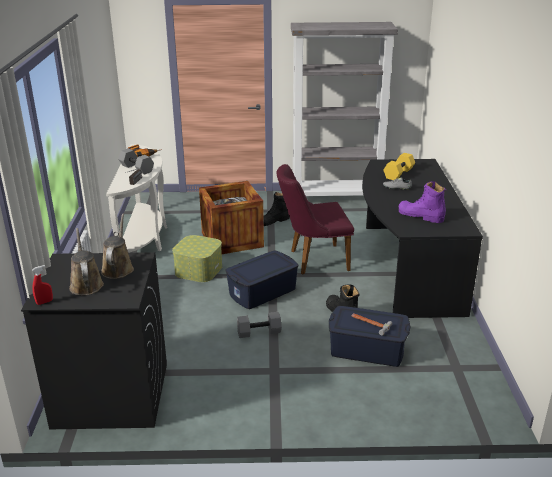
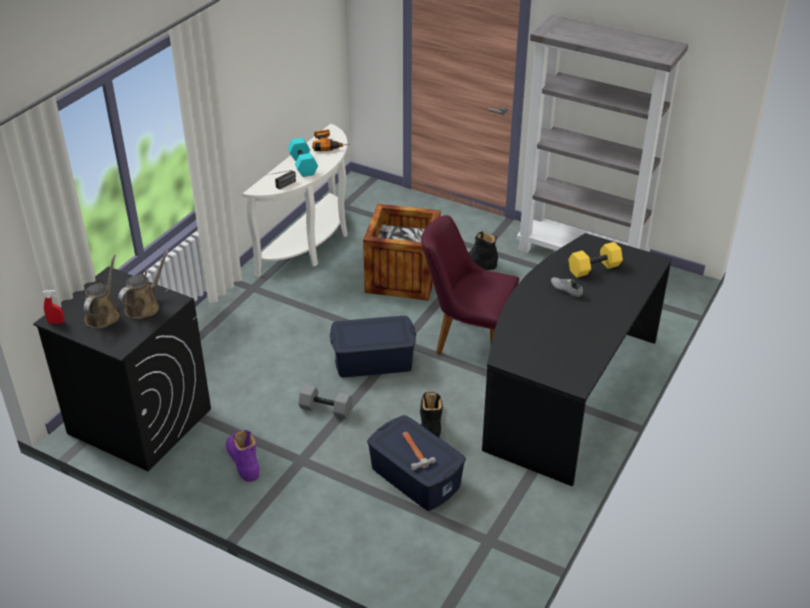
camera: 30 degrees right, 10 degrees up
grey dumbbell [119,149,154,175] -> turquoise dumbbell [288,138,318,177]
storage box [172,235,222,282] -> none
purple boot [398,181,447,223] -> purple boot moved to [226,430,259,482]

